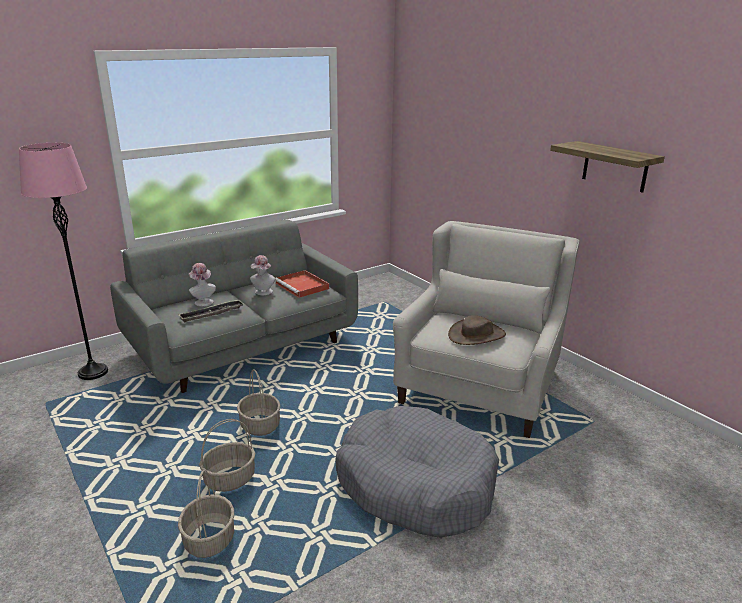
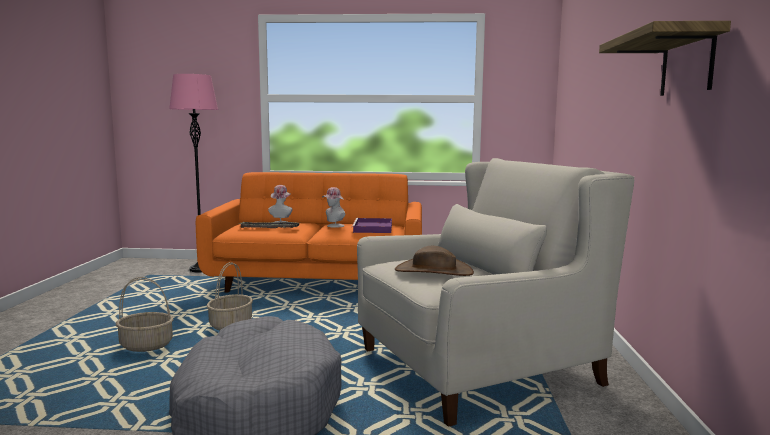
camera: 40 degrees right, 15 degrees down
grey sofa [110,220,358,393] -> orange sofa [196,172,422,293]
basket [178,470,234,558] -> none
red tray [275,270,329,298] -> purple tray [351,218,392,233]

